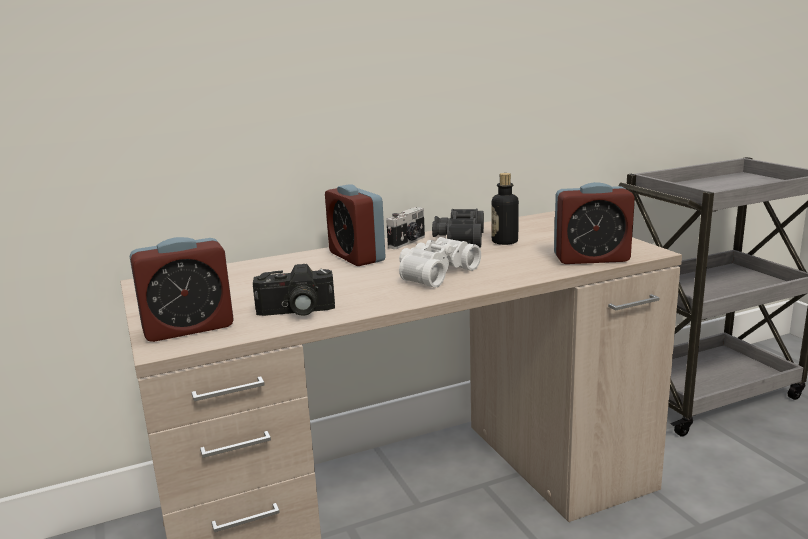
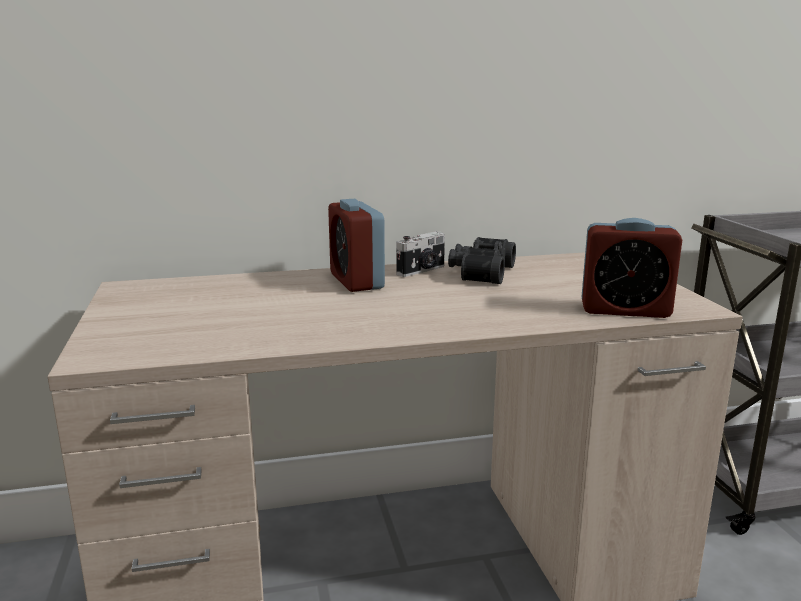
camera: 10 degrees right, 0 degrees up
alarm clock [129,237,234,342] -> none
camera [253,264,335,316] -> none
white binoculars [399,237,481,288] -> none
bottle [491,173,519,245] -> none

